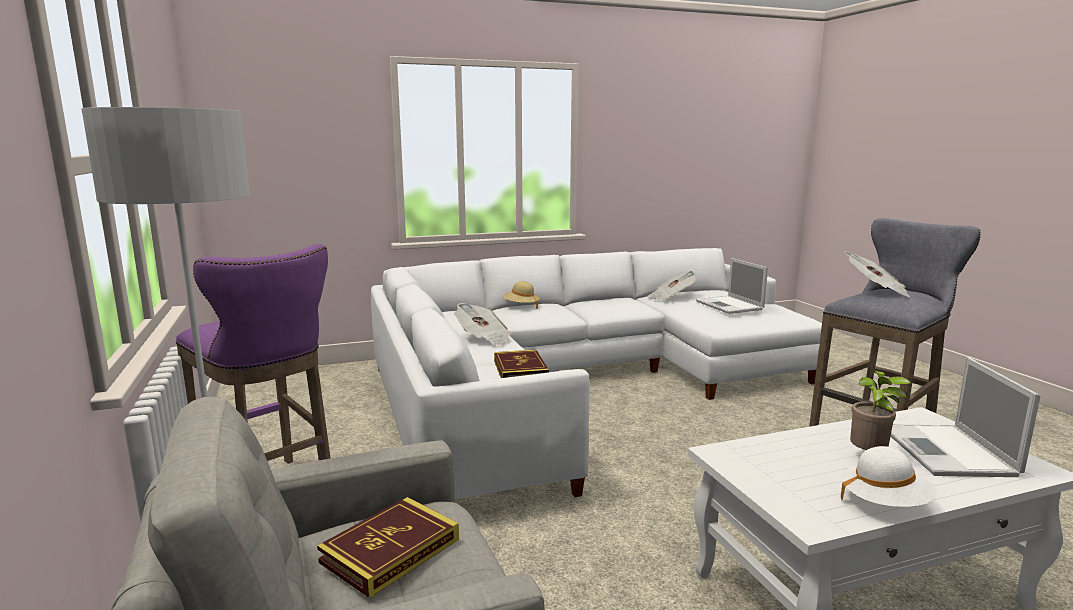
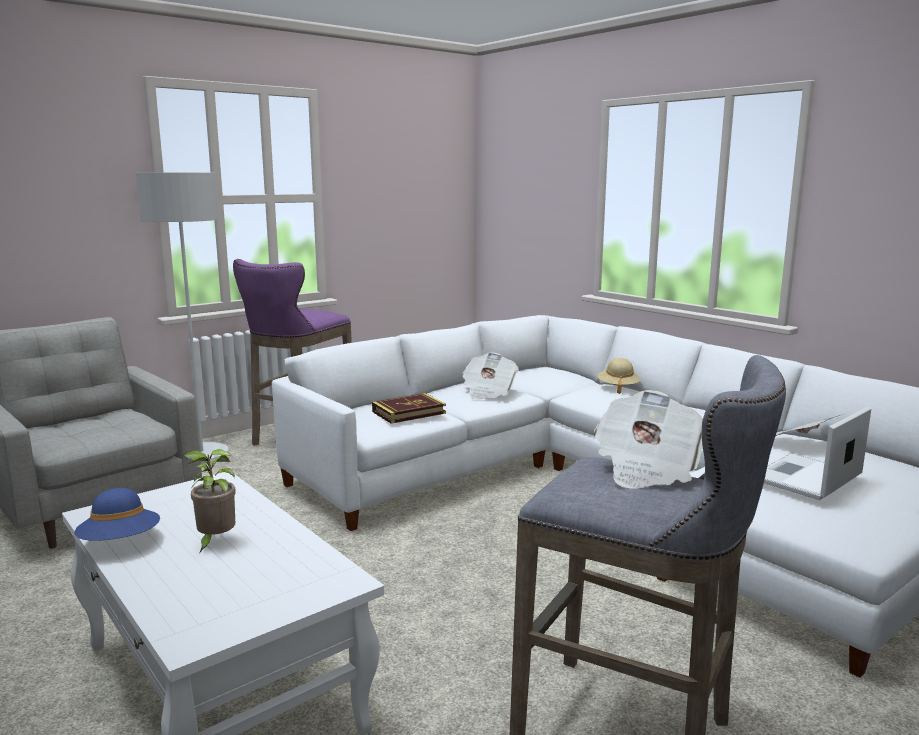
camera: 70 degrees right, 0 degrees up
book [317,497,459,598] -> none
white hat [841,446,937,507] -> blue hat [74,488,160,541]
laptop [891,357,1040,477] -> none

